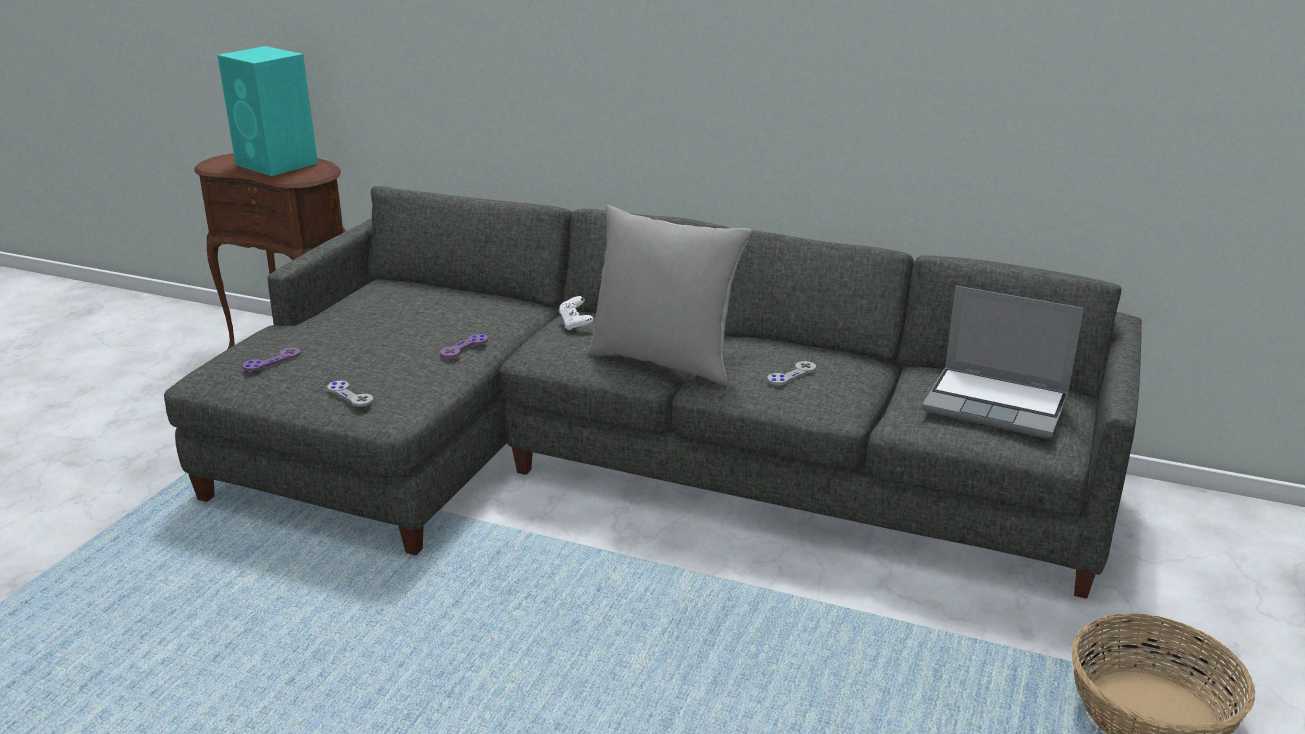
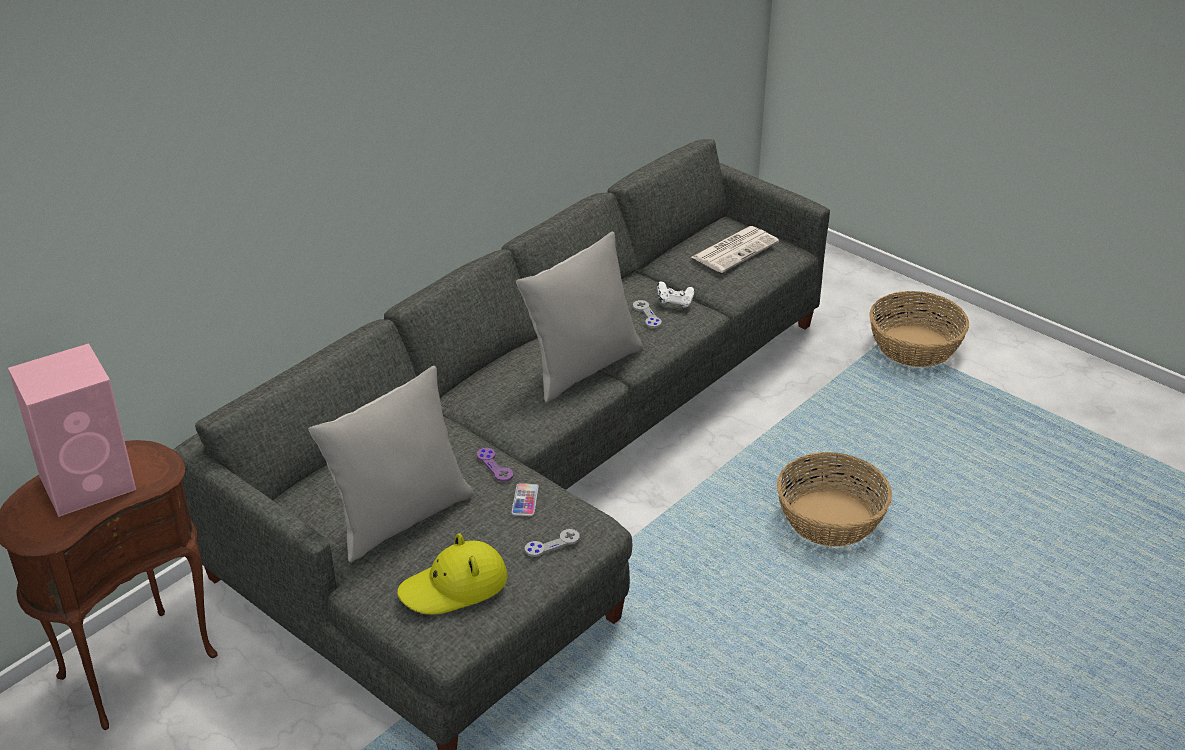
camera: 70 degrees left, 10 degrees up
turquoise speaker [217,46,318,176] -> pink speaker [8,343,136,517]
purple game controller [243,347,301,371] -> yellow hat [397,533,508,615]
white game controller [559,296,593,330] -> white game controller moved to [657,281,694,308]
laptop [922,286,1084,438] -> newspaper [692,226,779,273]
none -> grey pillow [308,366,474,562]
none -> phone [511,483,539,516]
none -> basket [777,452,892,547]

